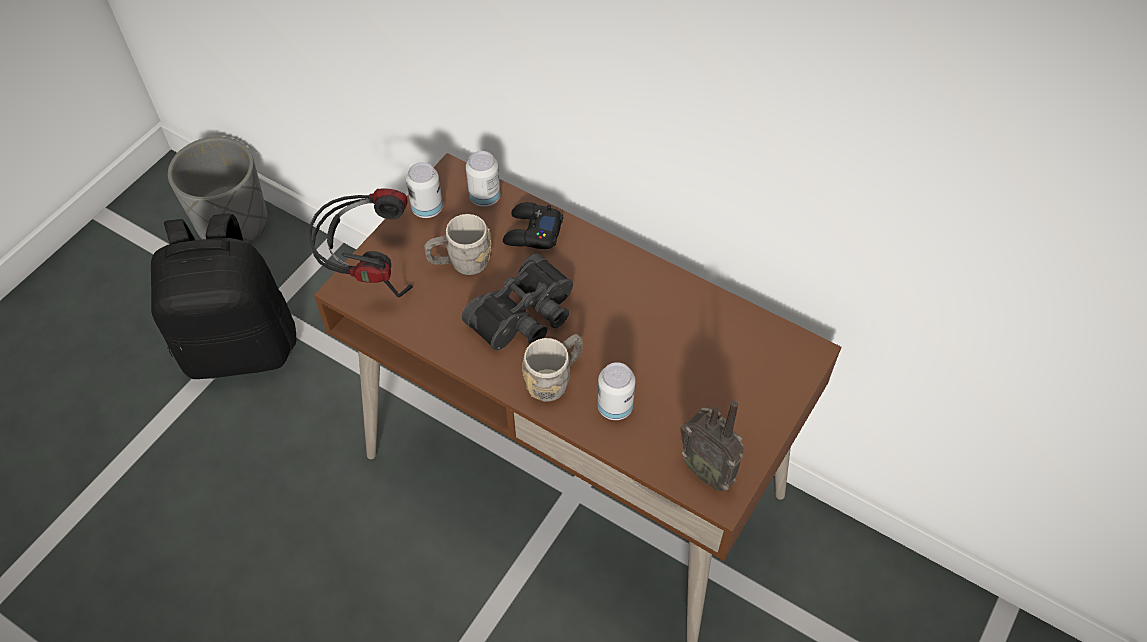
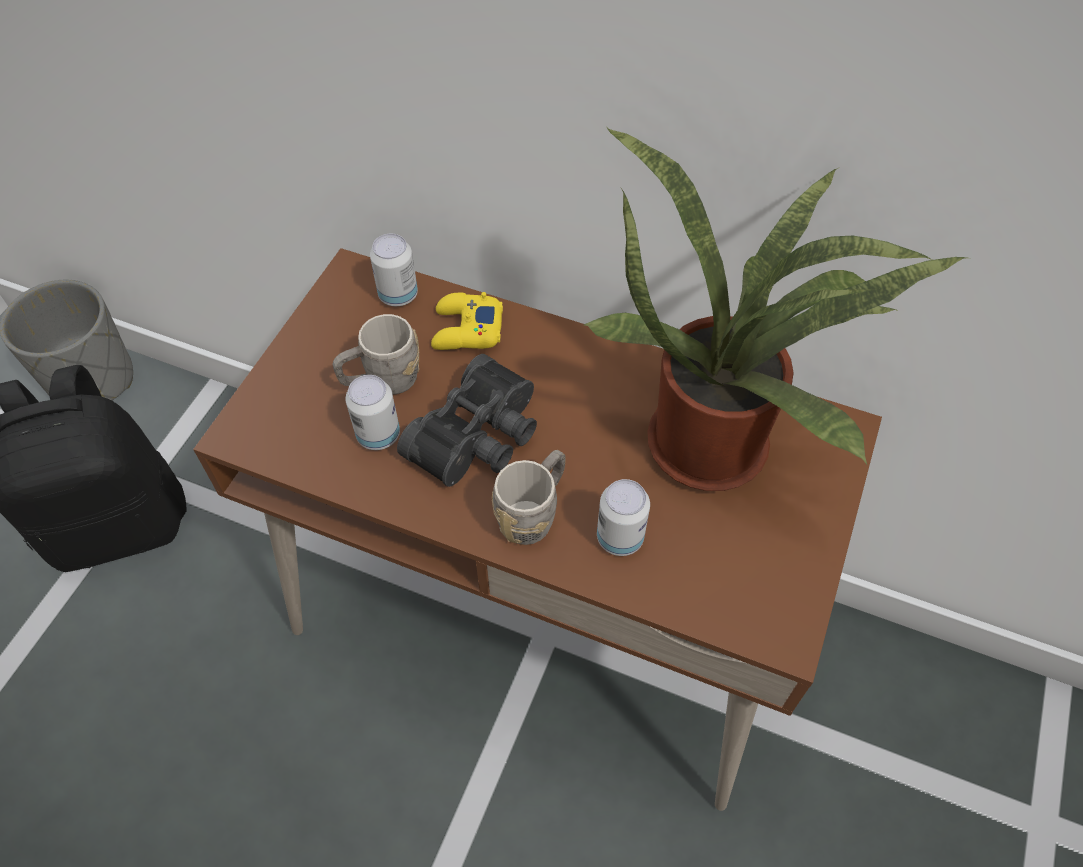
camera: 10 degrees left, 0 degrees up
headphones [309,188,413,297] -> none
can [406,162,443,218] -> can moved to [346,375,400,450]
black game controller [503,202,563,249] -> yellow game controller [431,292,503,350]
radio [679,401,744,492] -> none
none -> potted plant [584,126,966,491]

